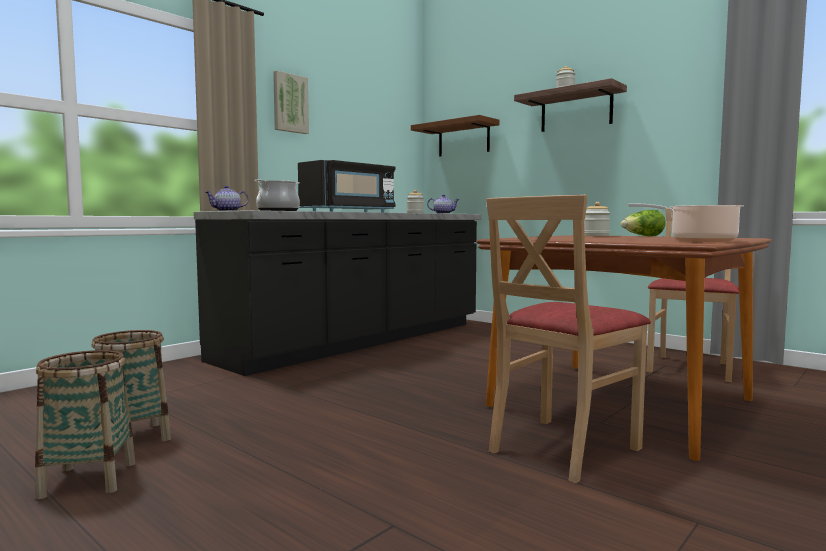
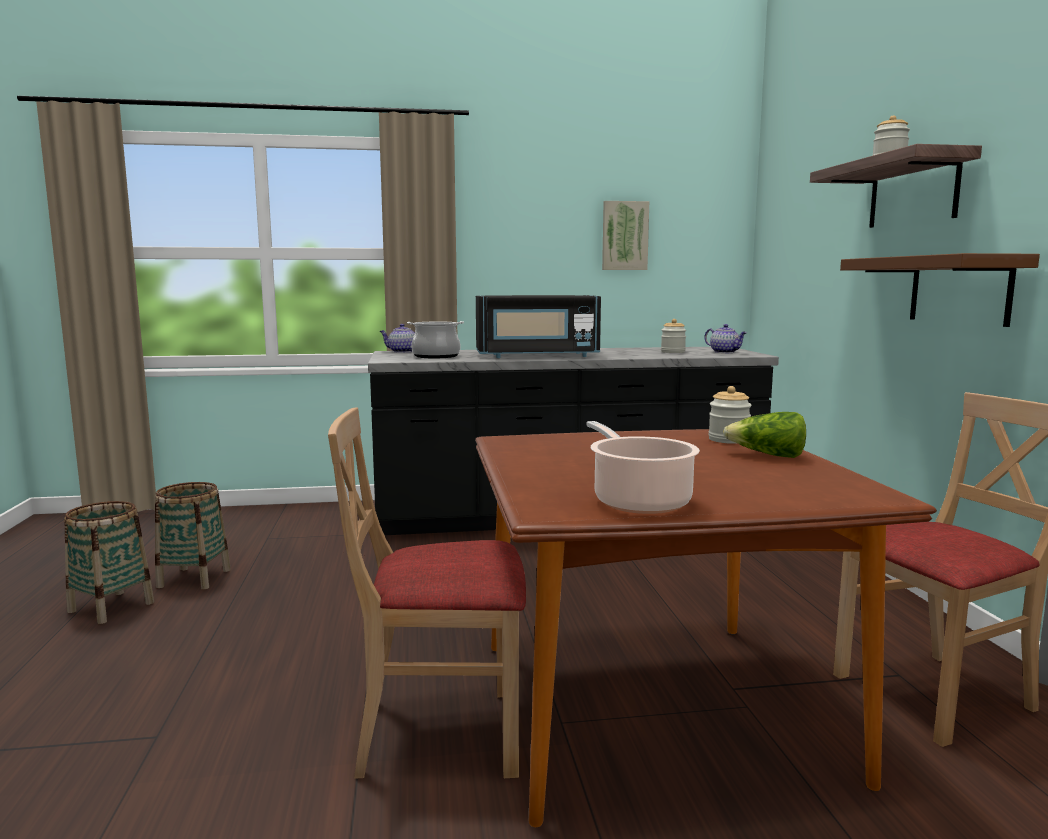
camera: 40 degrees right, 5 degrees up
picture [273,70,309,134] -> picture moved to [602,201,649,270]
brown shelf [411,115,499,156] -> brown shelf moved to [840,253,1040,327]

